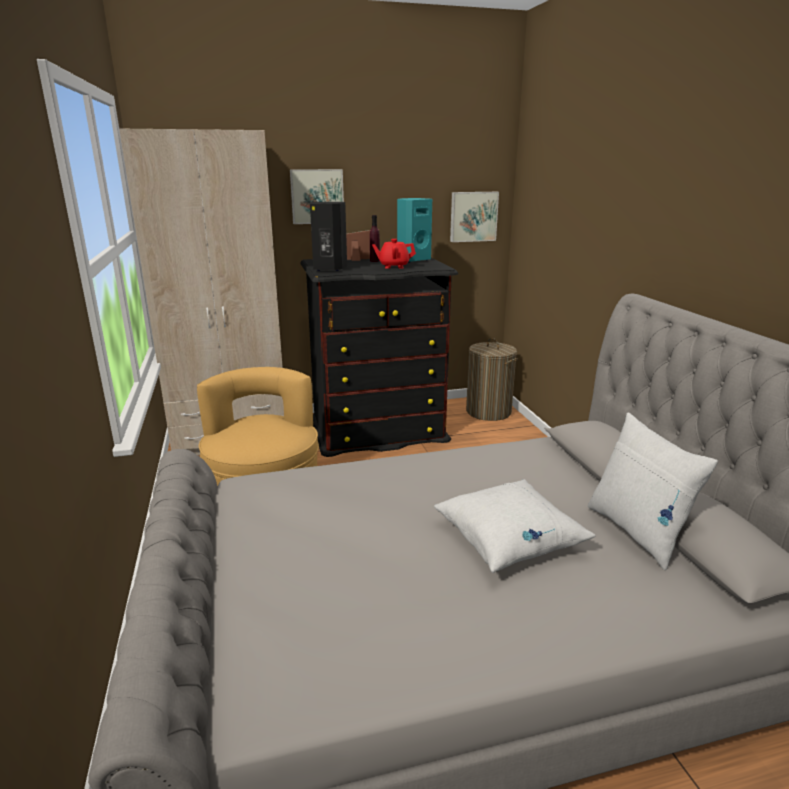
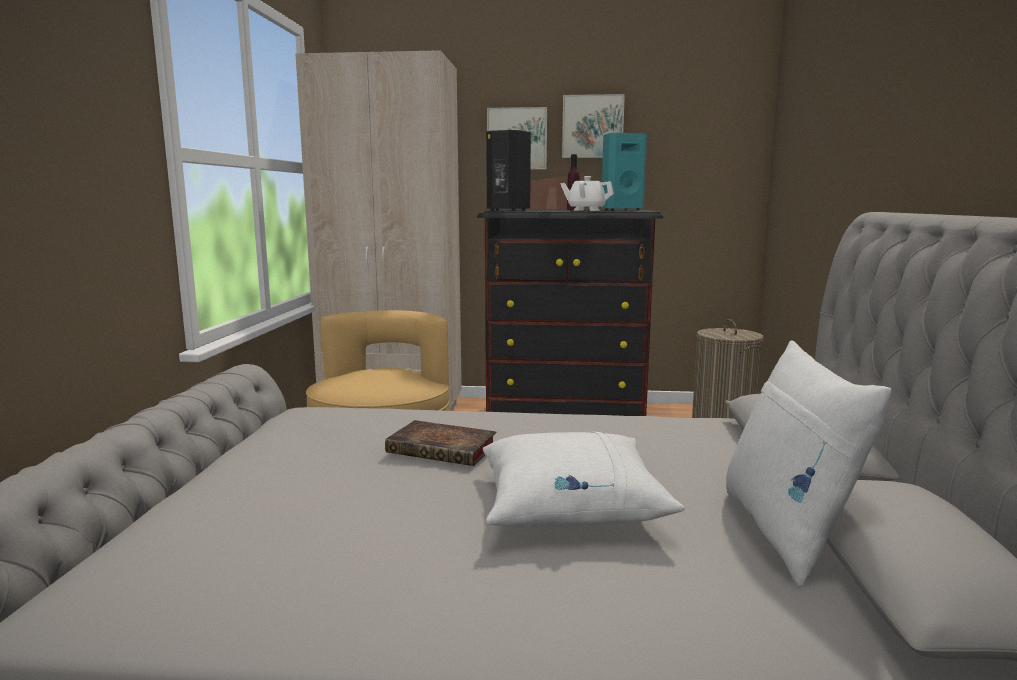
camera: 20 degrees right, 10 degrees down
red teapot [372,239,416,269] -> white teapot [560,176,614,211]
picture [450,192,499,242] -> picture moved to [562,94,625,158]
none -> book [385,420,497,466]

